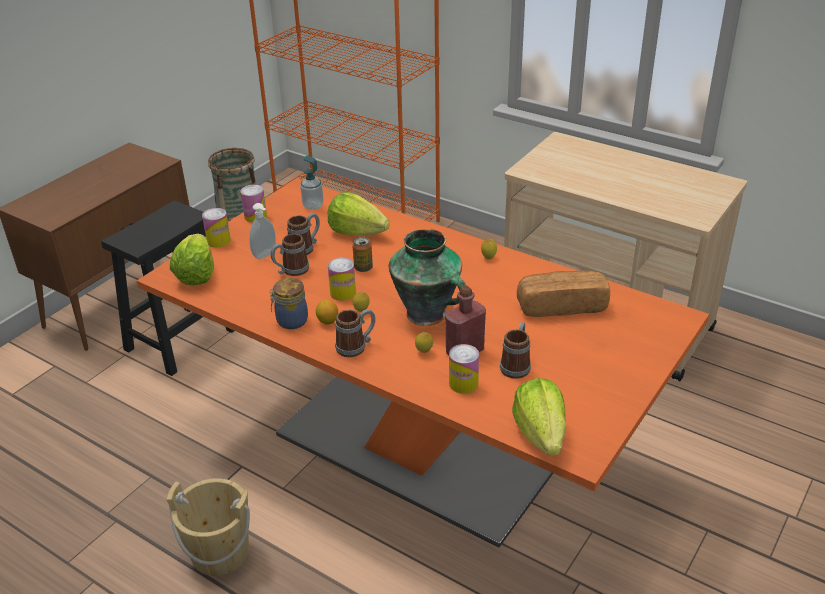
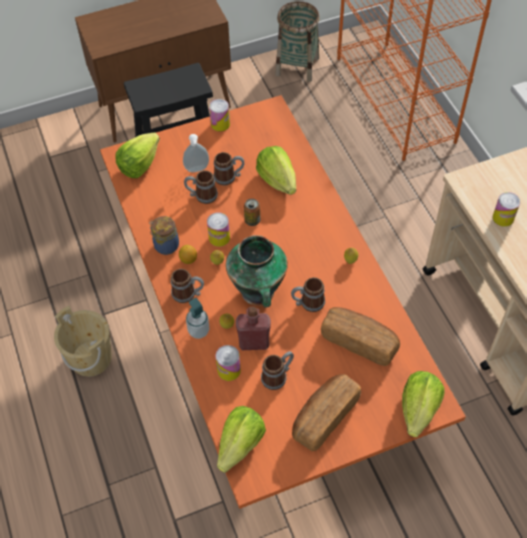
camera: 35 degrees right, 20 degrees up
can [202,208,231,247] -> can moved to [493,192,520,227]
soap dispenser [300,155,324,210] -> soap dispenser moved to [186,298,209,339]
none -> mug [291,277,325,312]
none -> bread [292,374,361,451]
none -> lettuce [402,371,445,437]

